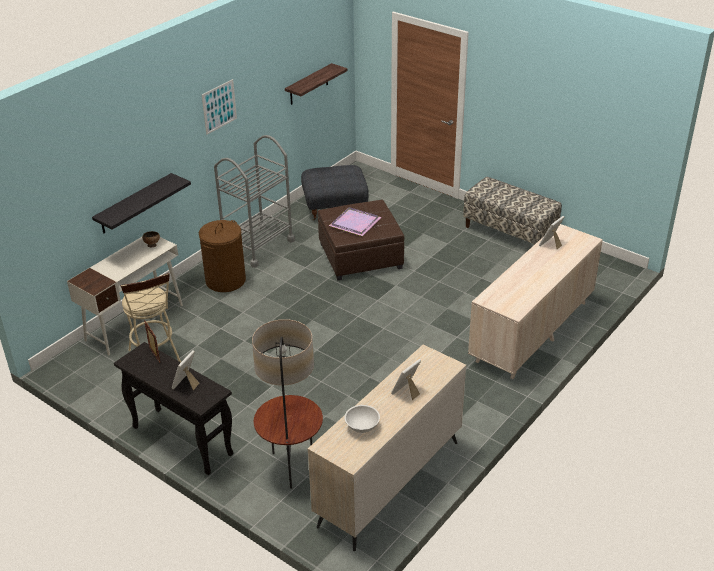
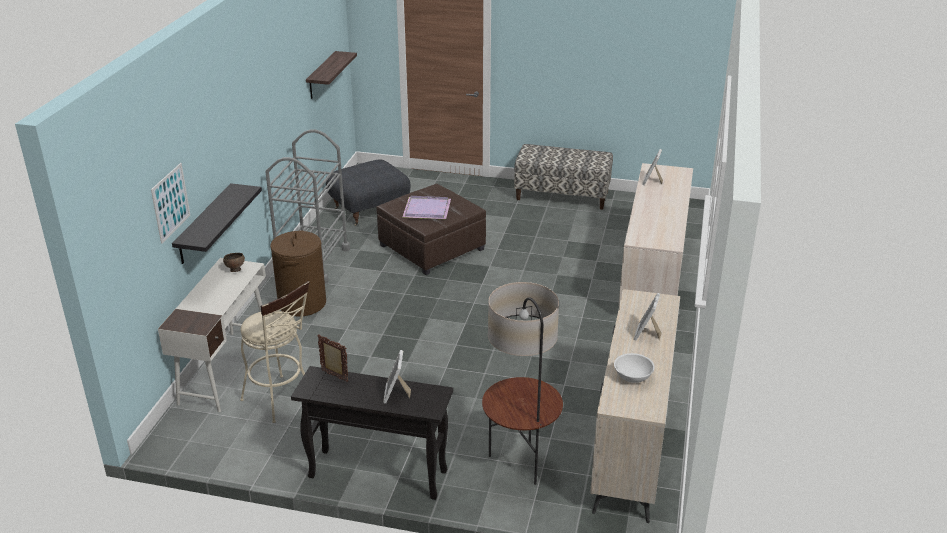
camera: 25 degrees left, 5 degrees down
picture [202,79,237,135] -> picture moved to [151,163,190,244]

